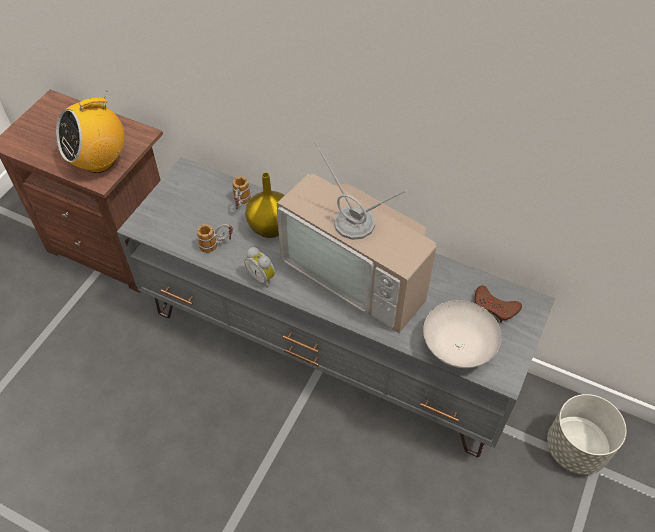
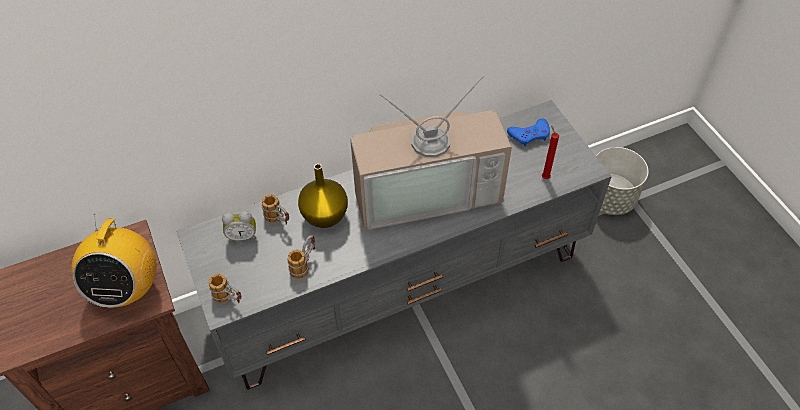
camera: 50 degrees left, 0 degrees up
alarm clock [244,247,275,288] -> alarm clock moved to [222,211,257,242]
white bowl [423,300,501,368] -> red candle [542,125,559,179]
brown game controller [475,285,522,323] -> blue game controller [507,118,550,147]
none -> mug [208,274,242,304]

